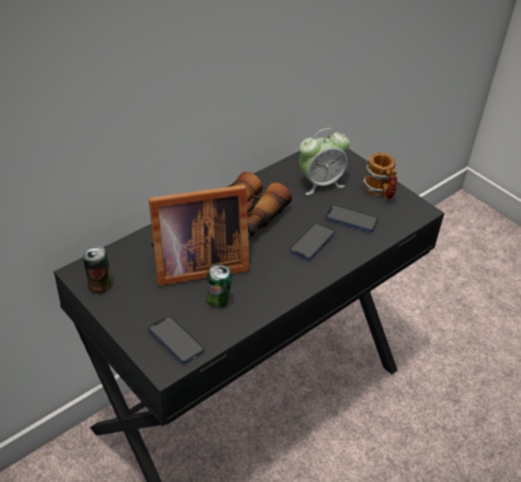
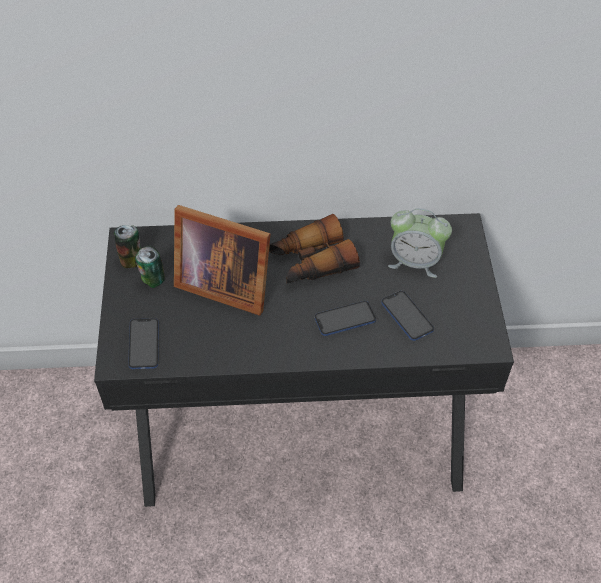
camera: 40 degrees right, 10 degrees up
can [206,264,232,307] -> can moved to [135,246,165,288]
mug [363,153,397,200] -> none

